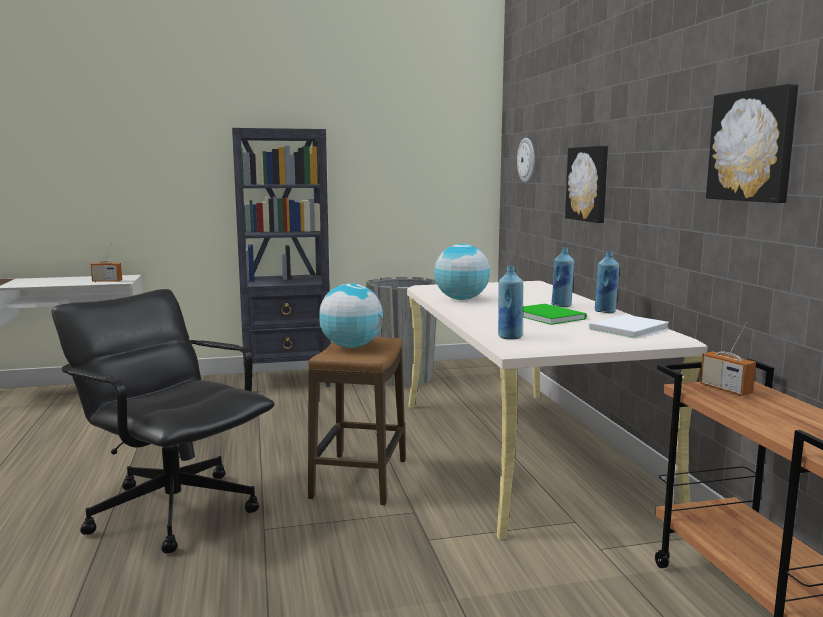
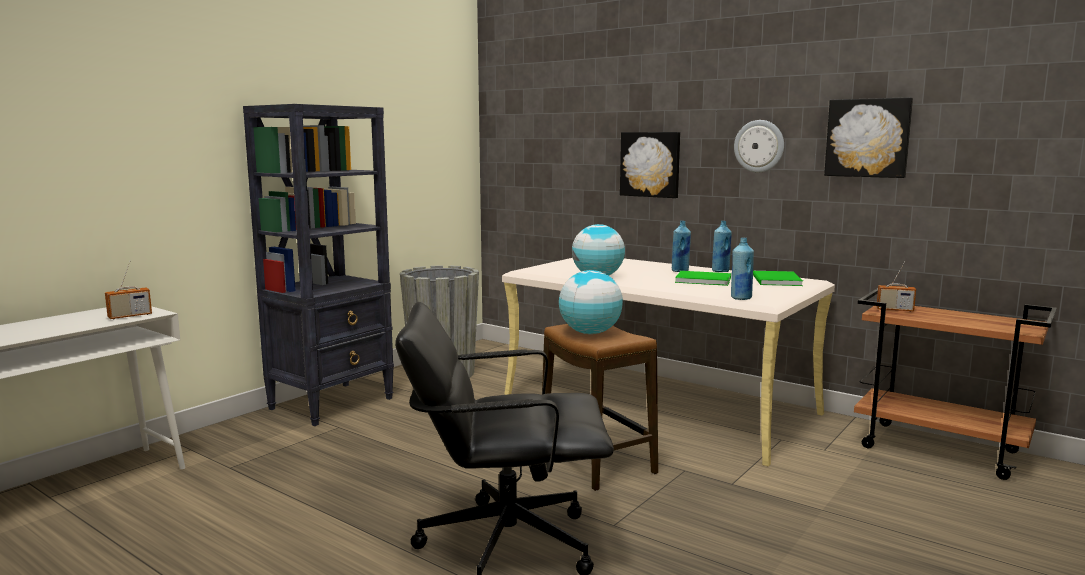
camera: 40 degrees left, 0 degrees up
wall clock [517,138,535,183] -> wall clock moved to [734,120,784,173]
white book [588,314,669,339] -> green book [753,271,803,286]

